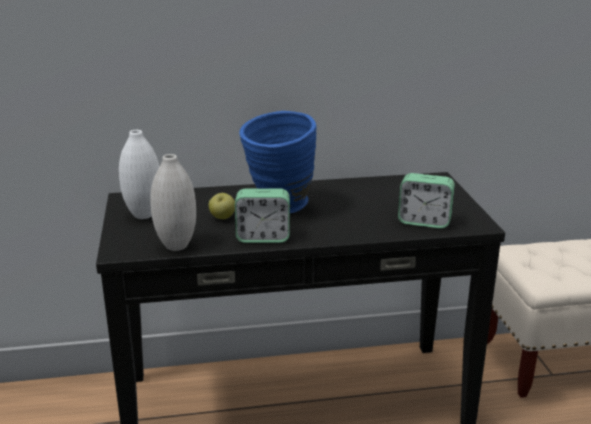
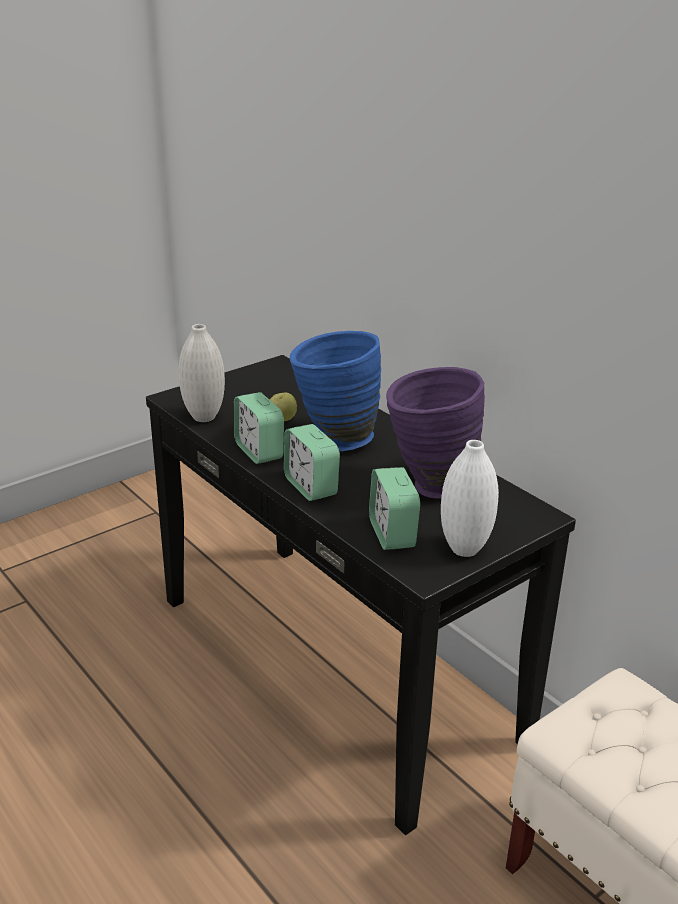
camera: 60 degrees right, 5 degrees up
white vase [119,130,160,219] -> white vase moved to [441,440,499,557]
none -> alarm clock [284,424,340,501]
none -> purple vase [386,367,485,498]

